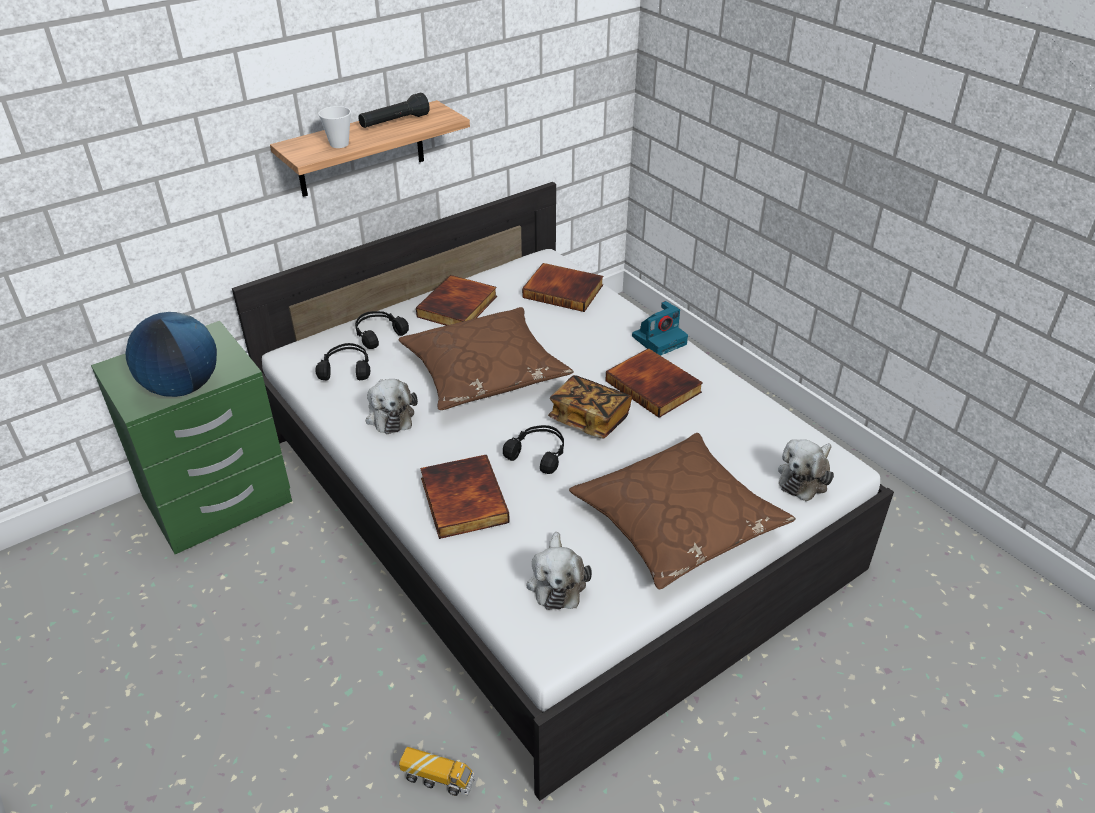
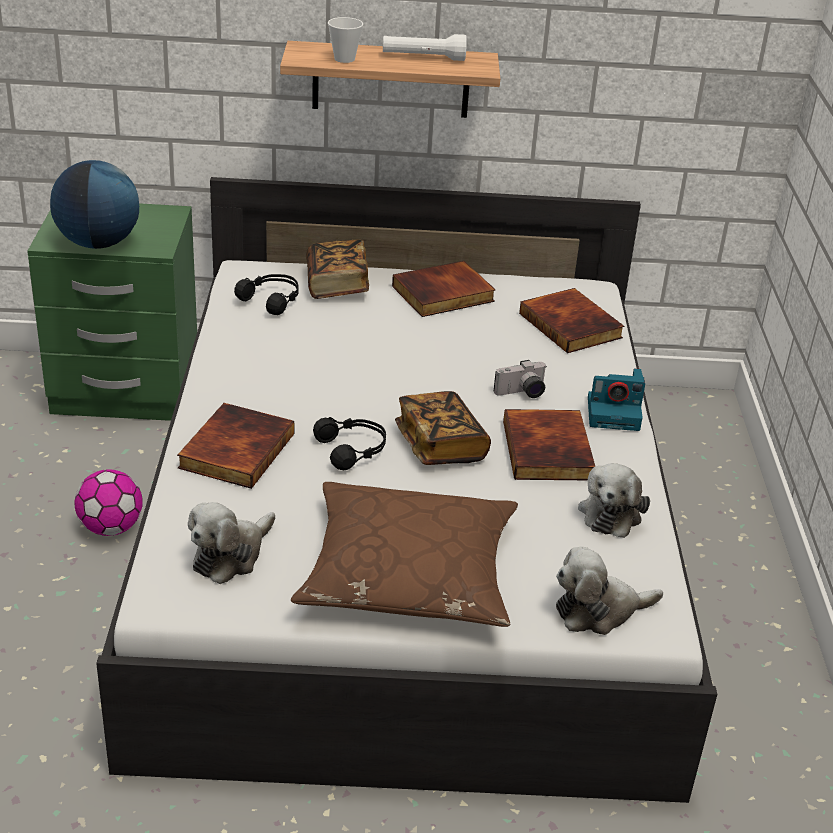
camera: 35 degrees right, 5 degrees down
black headphones [355,311,409,349] -> book [306,240,369,299]
black flashlight [358,93,430,128] -> white flashlight [383,34,467,61]
plush toy [366,379,418,434] -> plush toy moved to [578,463,650,538]
brown pillow [399,307,574,410] -> none
toy truck [399,747,475,796] -> none
none -> football [75,469,143,536]
none -> camera [494,360,546,398]

